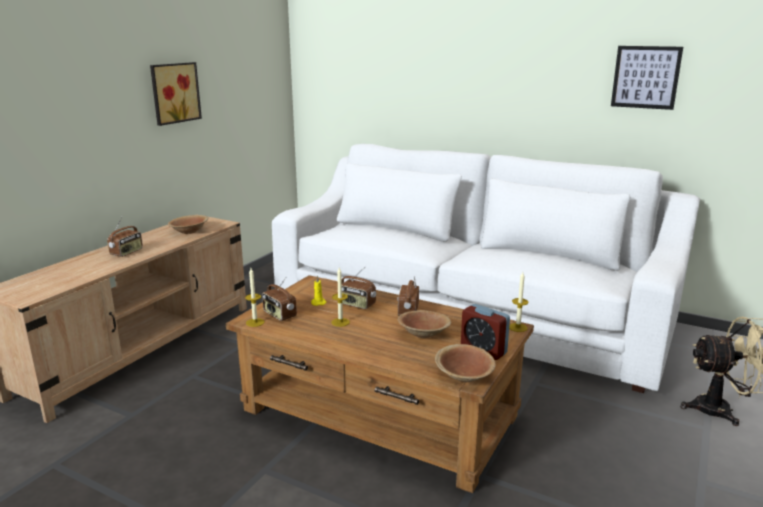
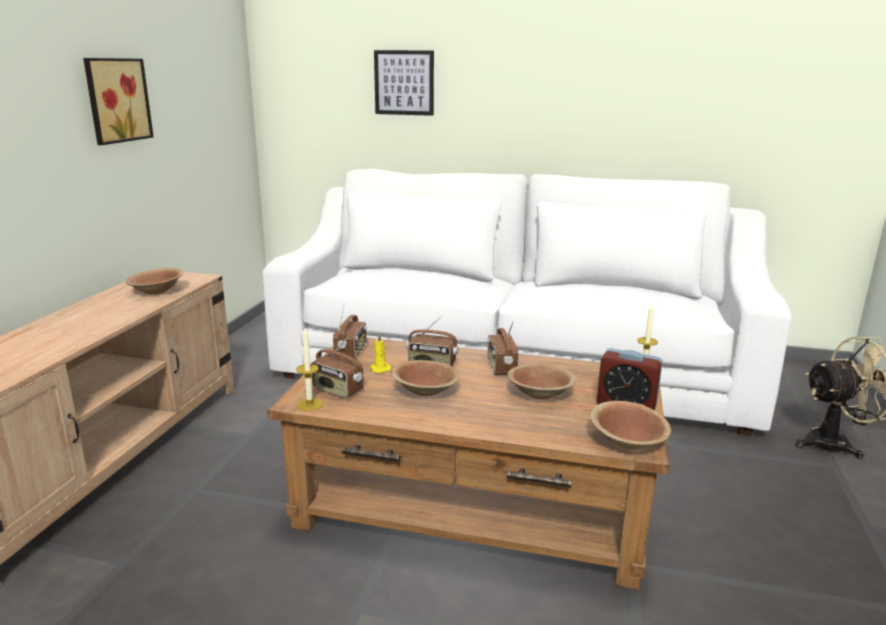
camera: 15 degrees left, 0 degrees up
radio [107,217,143,257] -> radio moved to [333,305,367,359]
candle [332,268,350,327] -> brown bowl [391,360,460,396]
picture [611,46,683,110] -> picture moved to [374,50,434,116]

